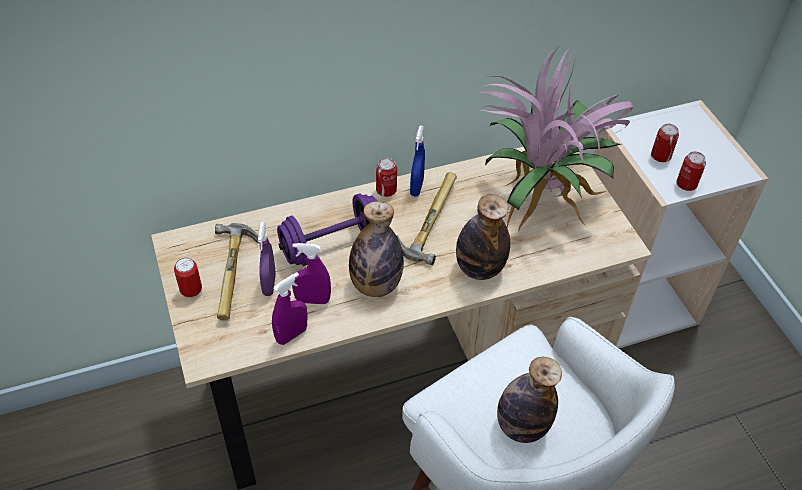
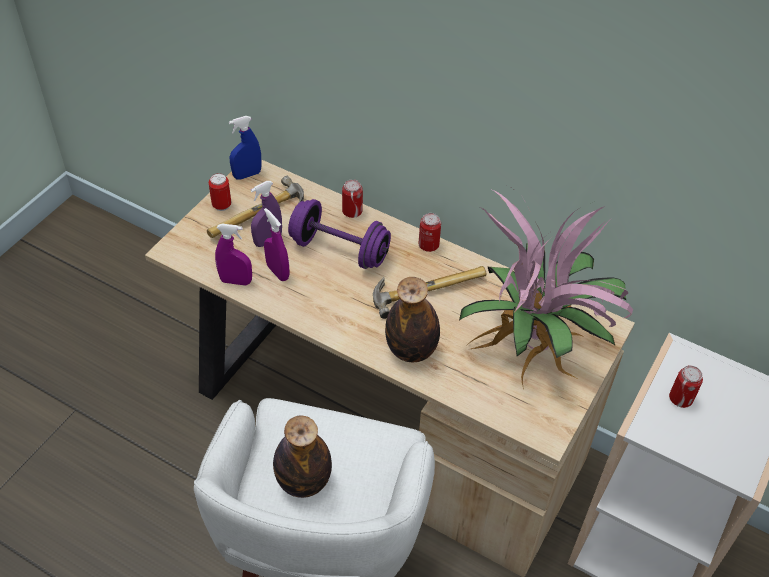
camera: 50 degrees right, 0 degrees up
bottle [349,201,404,297] -> none
blue spray bottle [410,126,425,196] -> blue spray bottle moved to [229,116,262,180]
can [676,151,706,191] -> can moved to [342,179,363,218]

